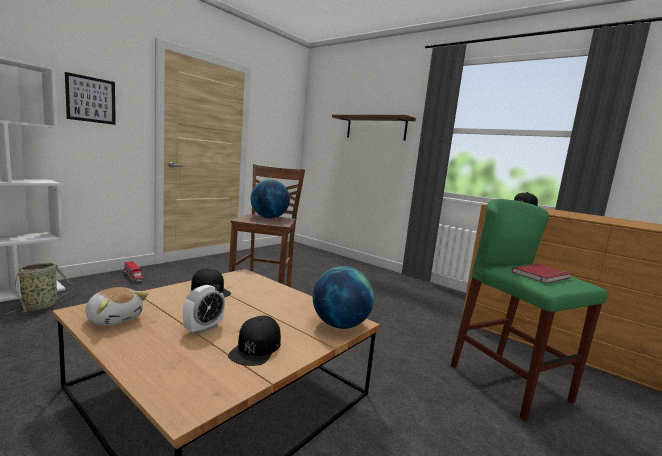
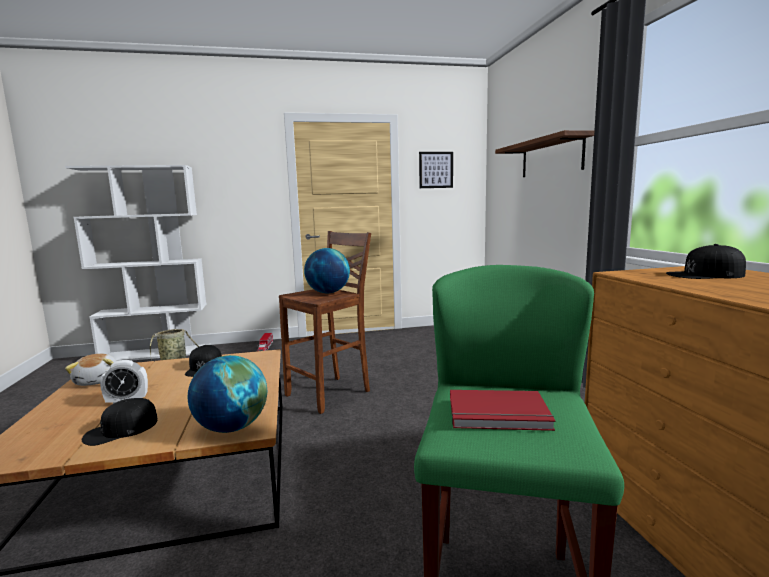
camera: 40 degrees right, 0 degrees up
picture [65,72,116,125] -> picture moved to [419,152,453,188]

